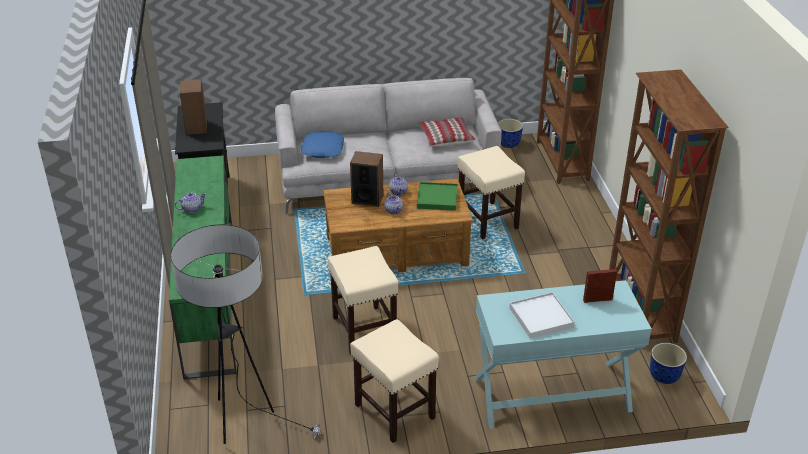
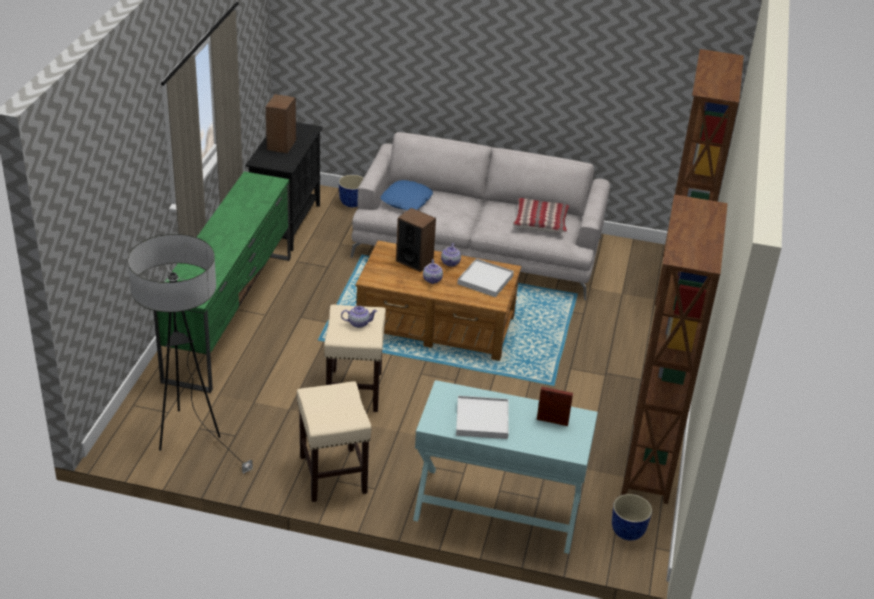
camera: 20 degrees right, 0 degrees up
teapot [175,192,207,213] -> teapot moved to [341,306,377,328]
green tray [417,182,458,211] -> white tray [457,258,514,297]
beige stool [458,146,525,239] -> none
planter [498,119,523,148] -> planter moved to [338,175,364,207]

